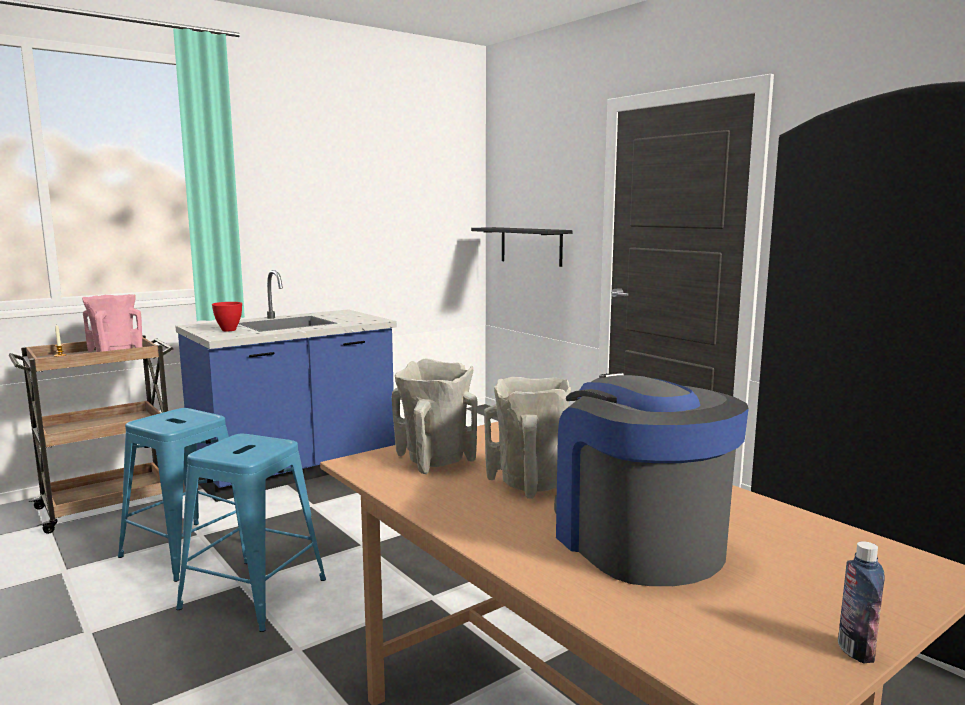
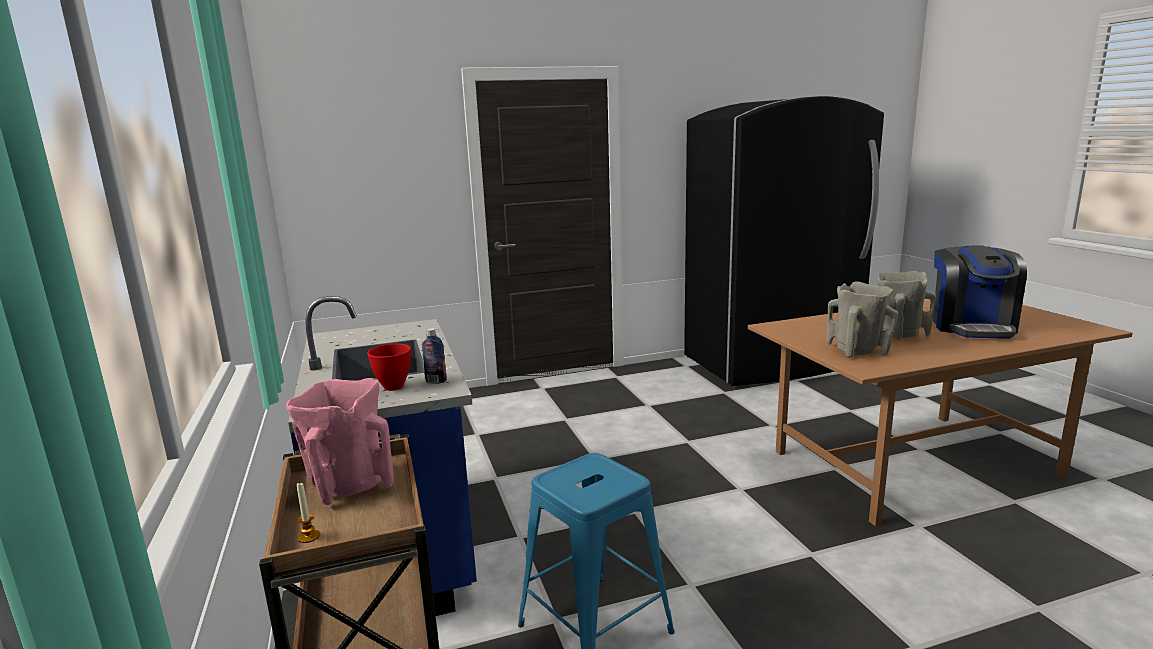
camera: 70 degrees left, 5 degrees up
blue stool [176,434,326,632] -> none
black shelf [471,227,573,267] -> none
coffee machine [554,372,749,586] -> coffee machine turned 75 degrees counterclockwise [933,245,1027,339]
bottle [838,541,885,664] -> bottle moved to [422,328,447,384]

